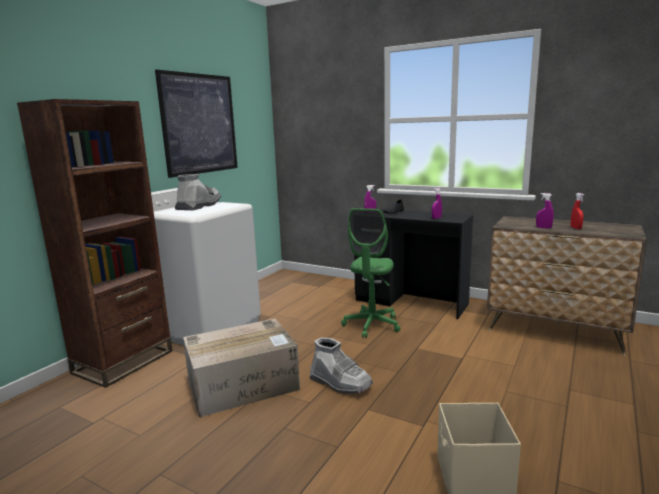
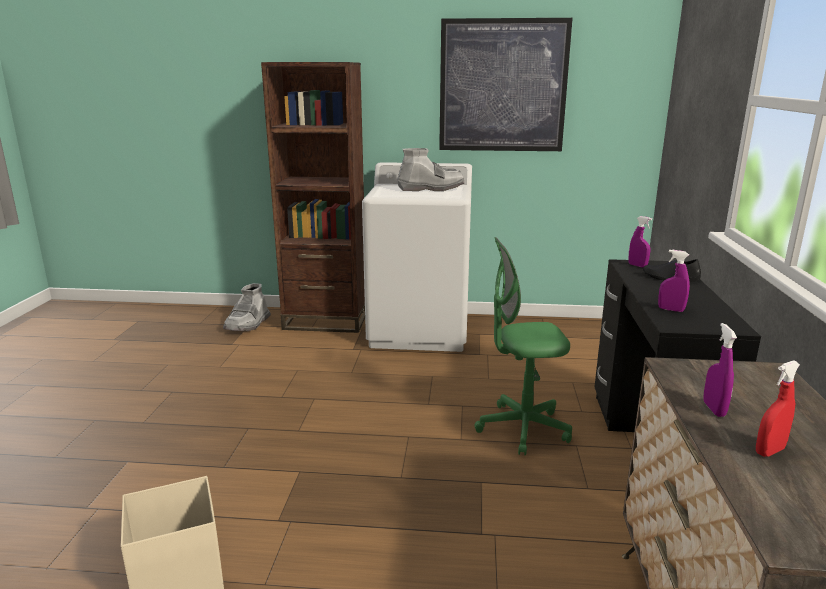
camera: 65 degrees right, 5 degrees up
cardboard box [183,319,300,417] -> none
grey boot [310,337,373,394] -> grey boot moved to [223,283,271,331]

